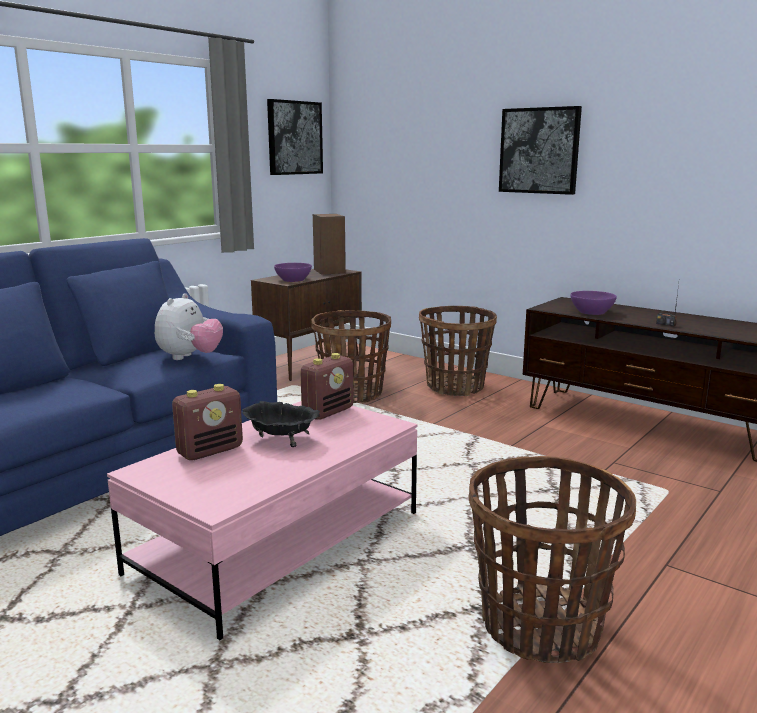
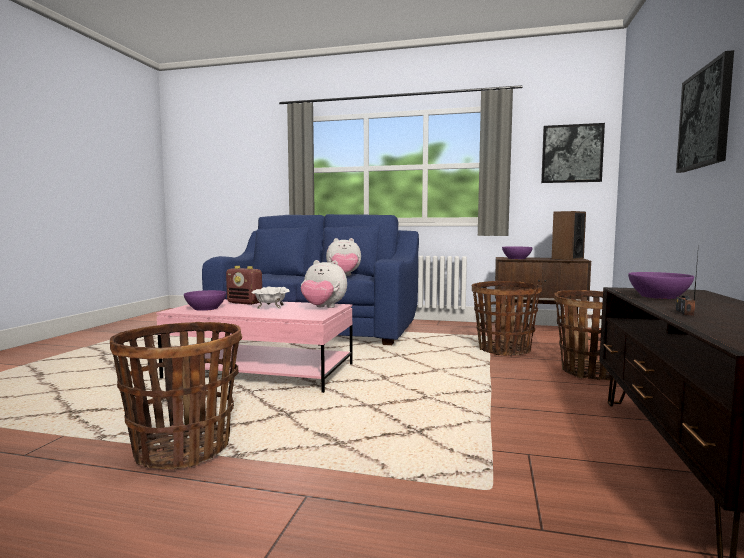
camera: 65 degrees right, 10 degrees down
black bowl [242,401,320,447] -> white bowl [252,286,290,309]
radio [300,353,354,420] -> plush toy [301,260,347,308]
none -> purple bowl [184,290,226,311]

